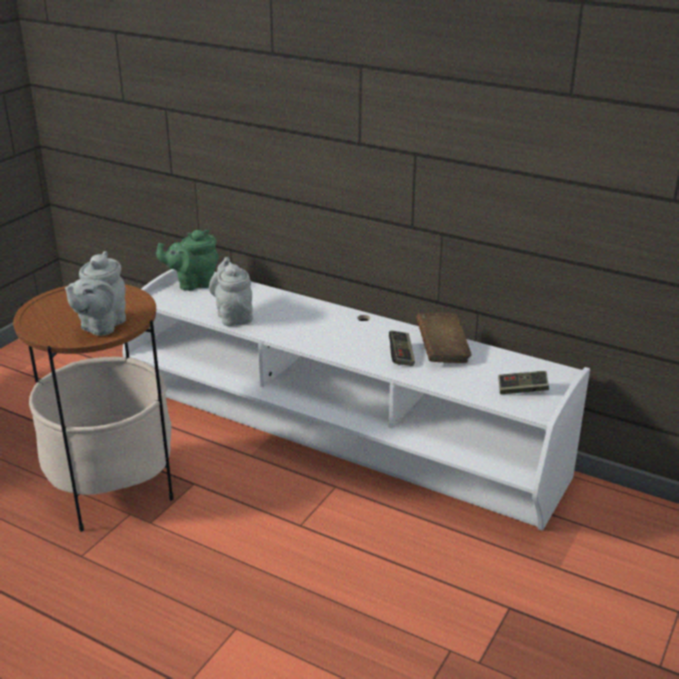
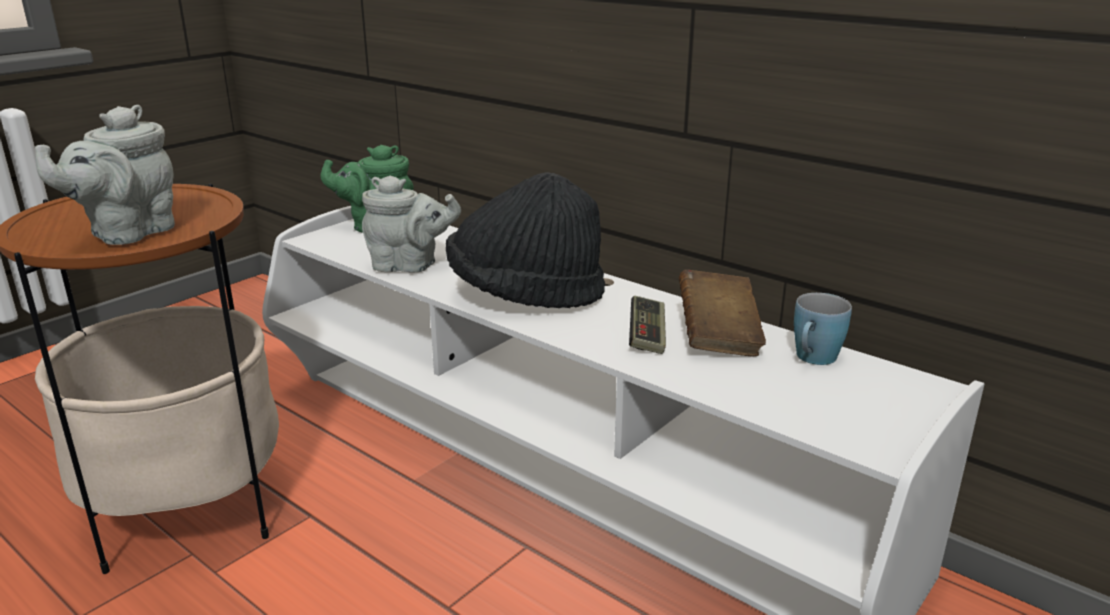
camera: 10 degrees right, 5 degrees down
grey teapot [209,257,253,326] -> grey teapot turned 105 degrees clockwise [362,176,461,273]
game controller [498,371,549,394] -> none
none -> black hat [446,172,605,308]
none -> blue mug [794,293,852,365]

